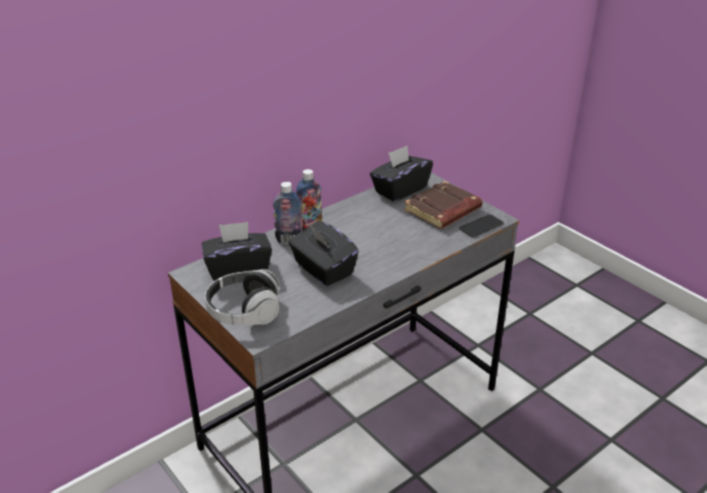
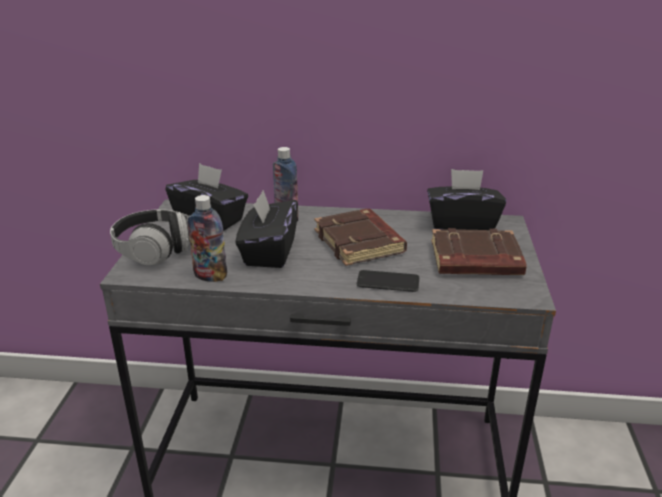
camera: 45 degrees right, 5 degrees down
bottle [296,169,322,230] -> bottle moved to [187,195,227,282]
phone [459,214,504,238] -> phone moved to [357,270,419,292]
none -> brown book [314,209,407,266]

